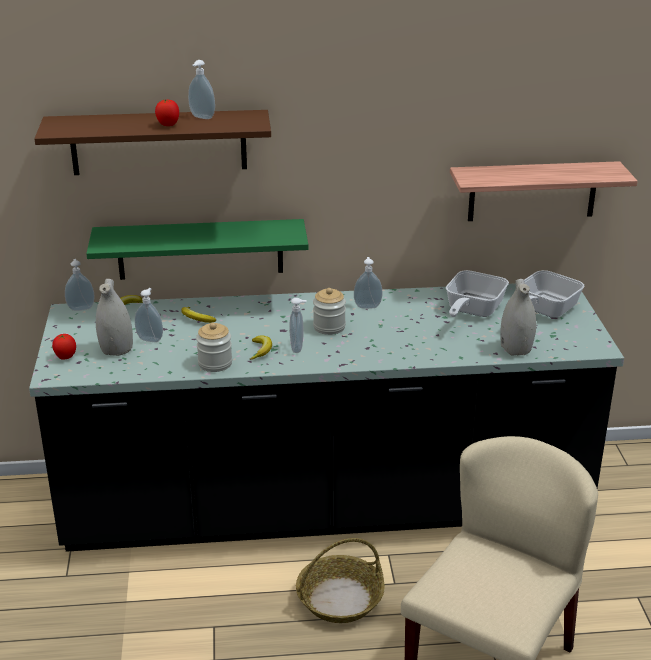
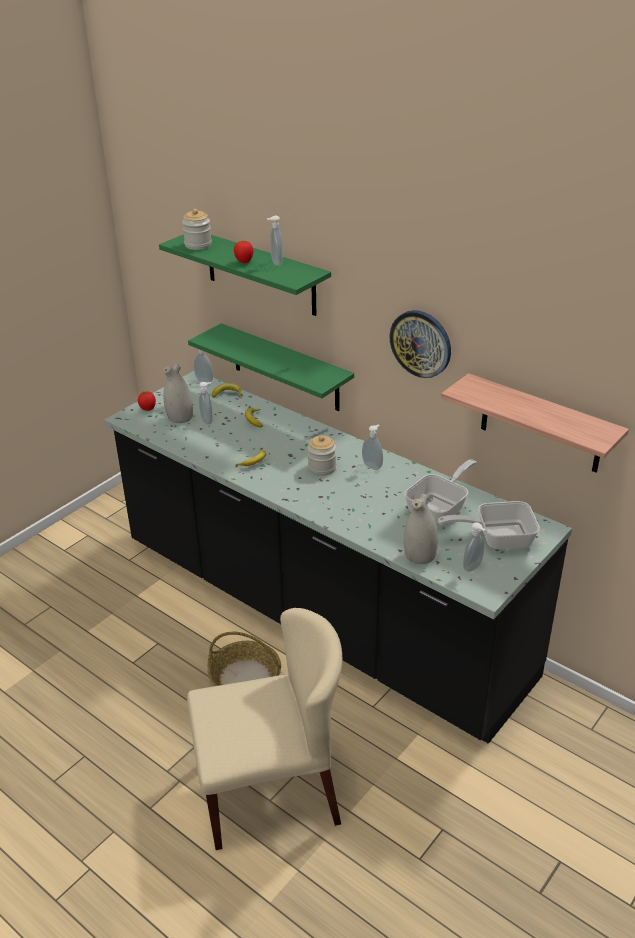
camera: 45 degrees right, 5 degrees up
brown shelf [34,110,271,175] -> green shelf [159,234,331,316]
jar [196,323,232,372] -> jar moved to [182,209,212,250]
soap dispenser [290,298,306,353] -> soap dispenser moved to [463,522,486,572]
frying pan [446,270,509,317] -> frying pan turned 150 degrees clockwise [404,460,477,525]
none -> wall clock [390,310,451,378]

